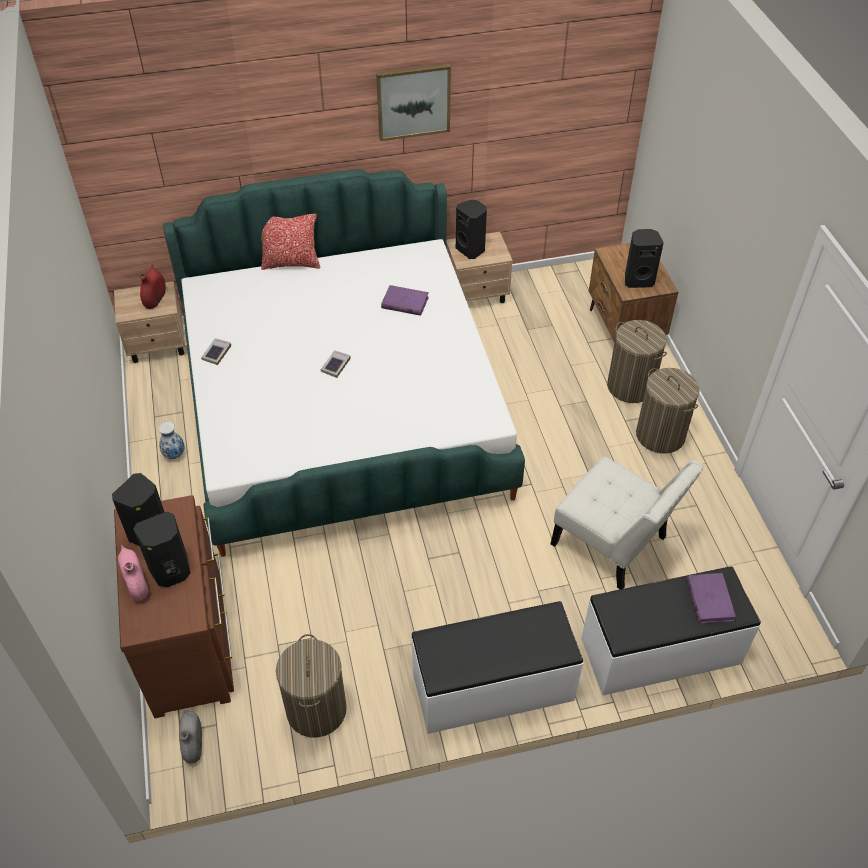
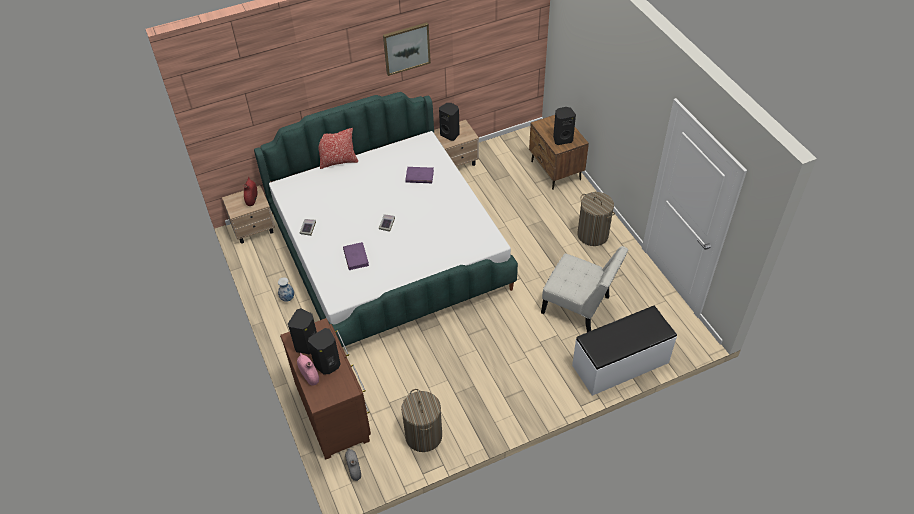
camera: 10 degrees left, 0 degrees up
white bench [411,601,584,734] -> none
laundry basket [607,320,667,403] -> none
purple book [686,573,736,623] -> purple book moved to [343,242,369,270]

